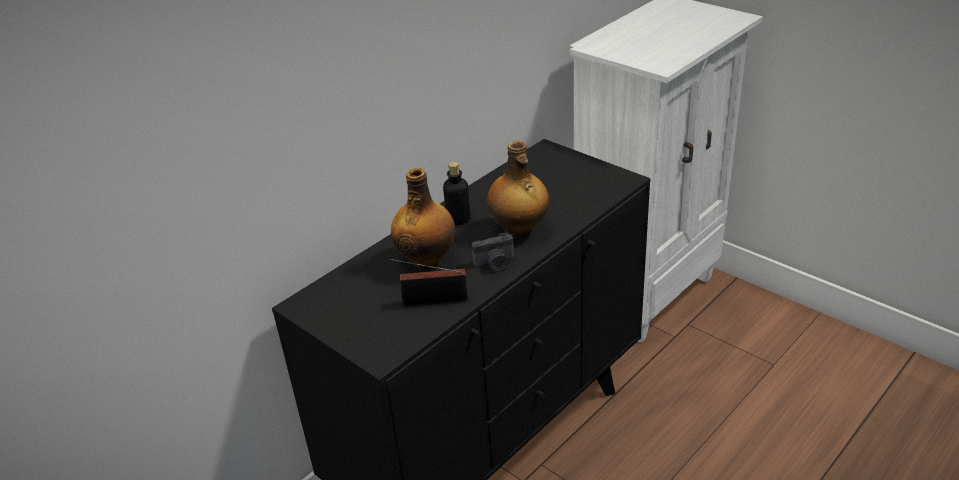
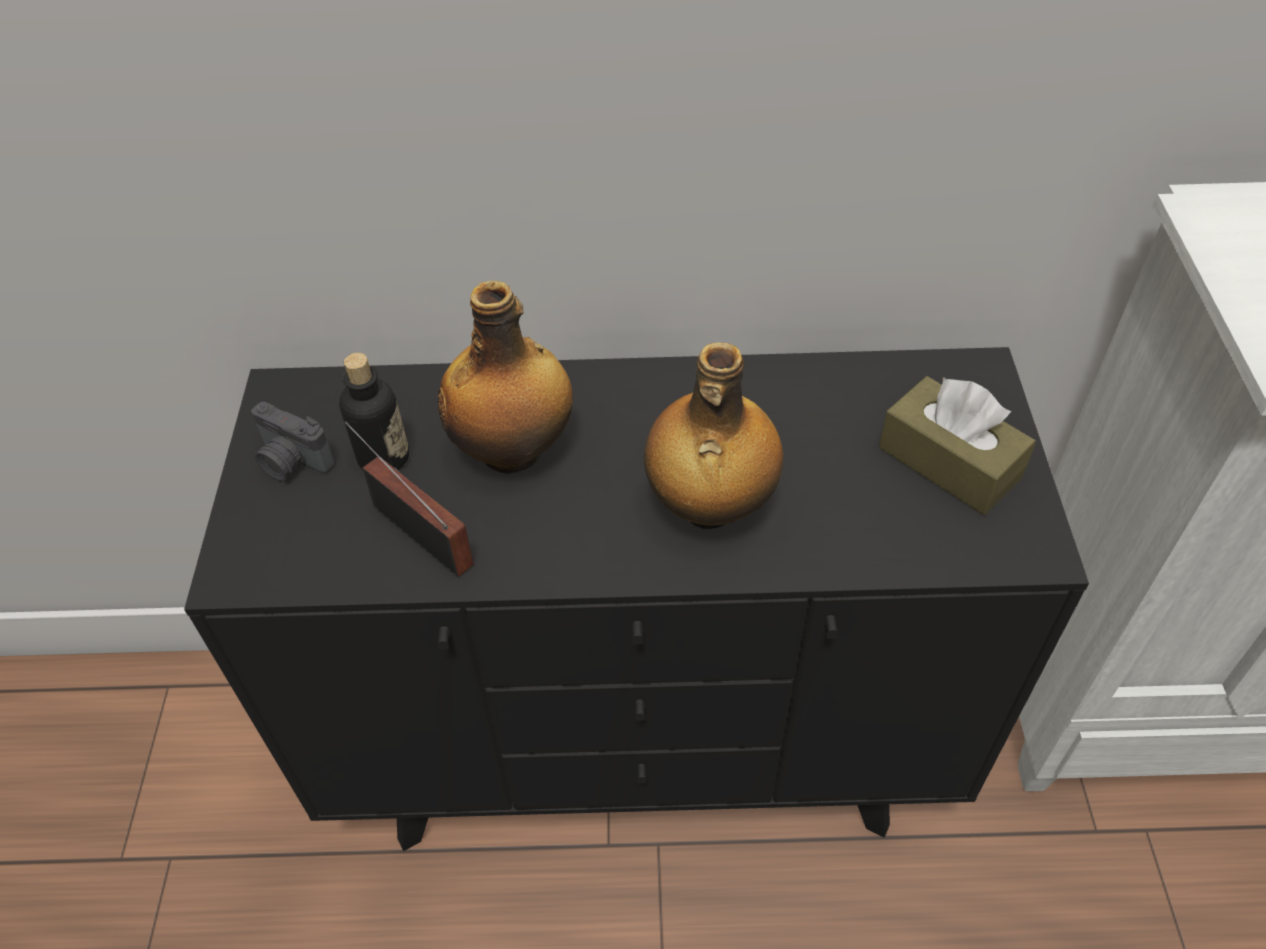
camera: 45 degrees right, 15 degrees up
bottle [443,162,471,225] -> bottle moved to [339,353,409,470]
camera [472,233,514,272] -> camera moved to [251,402,335,482]
none -> brown tissue box [879,376,1036,515]

